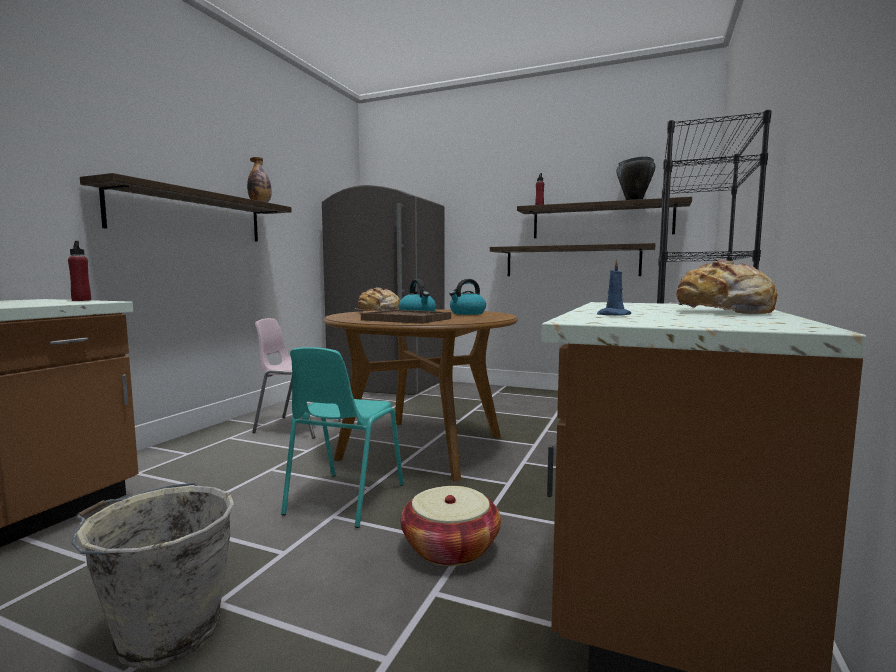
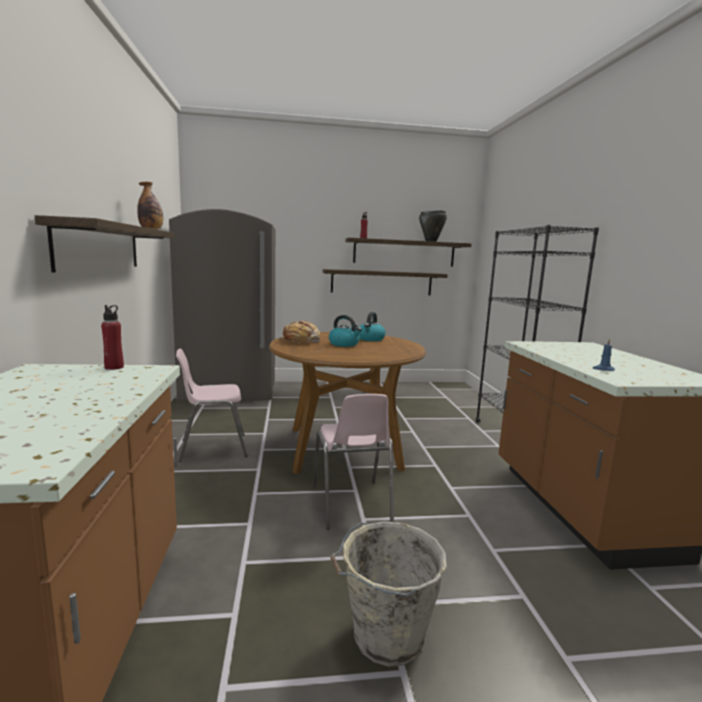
camera: 30 degrees left, 5 degrees up
turquoise chair [281,347,404,528] -> pink chair [313,394,394,529]
brown tray [361,310,451,324] -> none
basket [401,486,501,566] -> none
bread [669,260,777,314] -> none

